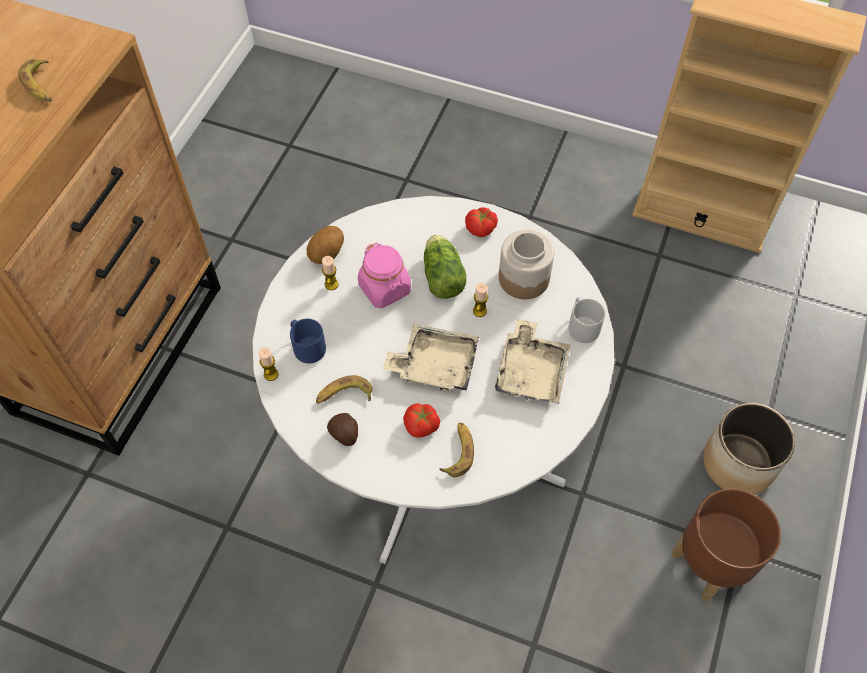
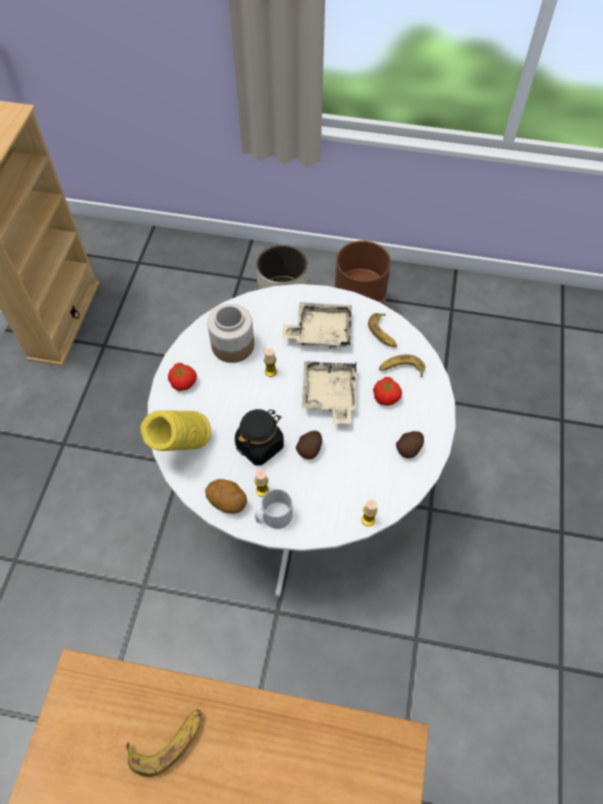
camera: 100 degrees left, 0 degrees up
blue mug [290,319,326,364] -> none
banana [316,375,373,404] -> banana moved to [368,313,397,347]
pink jar [358,243,411,308] -> black jar [235,409,284,466]
lettuce [424,234,466,299] -> none
grey mug [569,297,605,343] -> grey mug moved to [255,489,293,529]
none -> yellow vase [140,410,211,451]
none -> potato [296,431,322,459]

